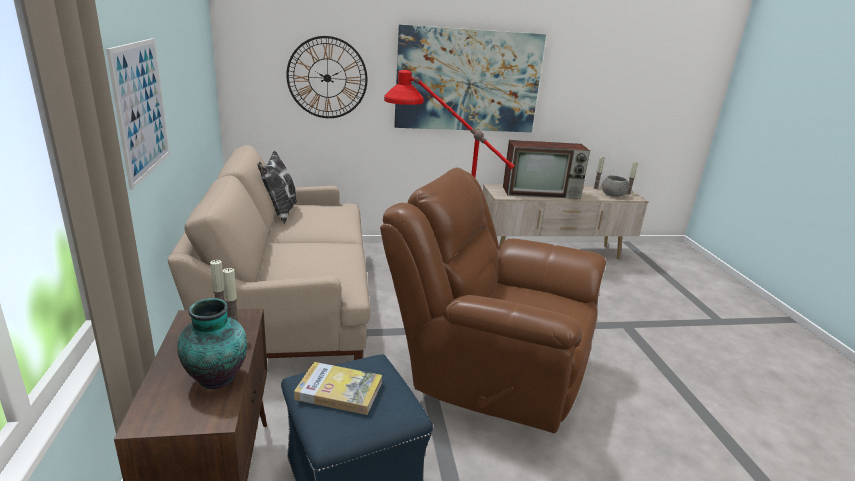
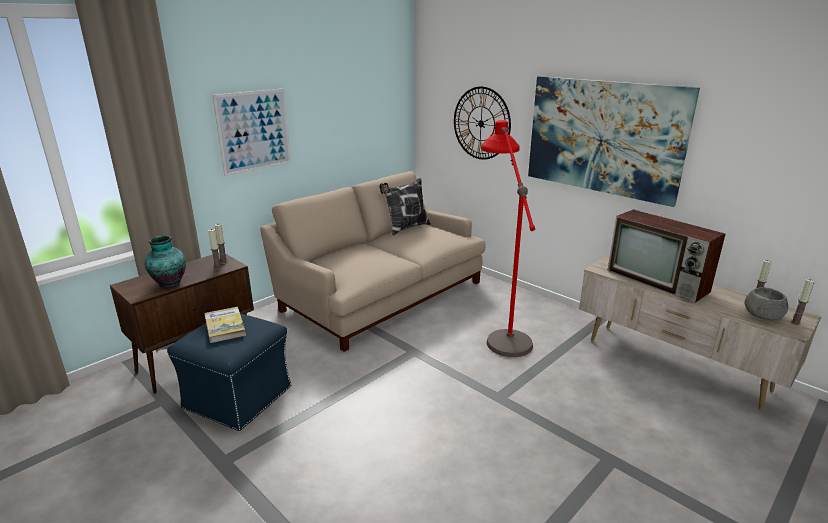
camera: 55 degrees right, 0 degrees up
brown armchair [380,167,606,433] -> none

